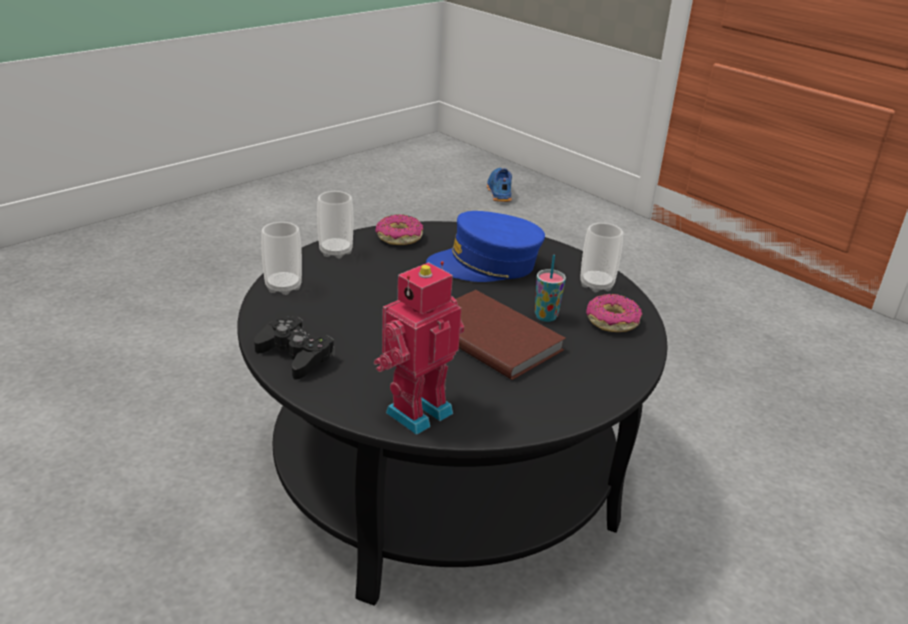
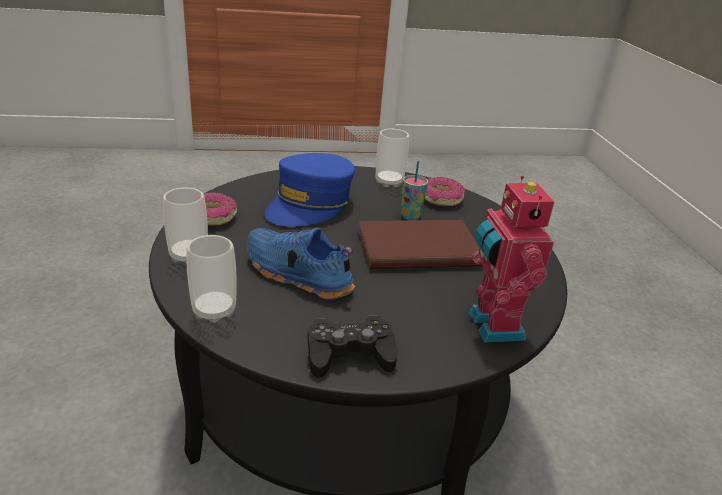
camera: 55 degrees left, 0 degrees up
blue shoe [487,168,512,202] -> blue shoe moved to [247,228,355,299]

